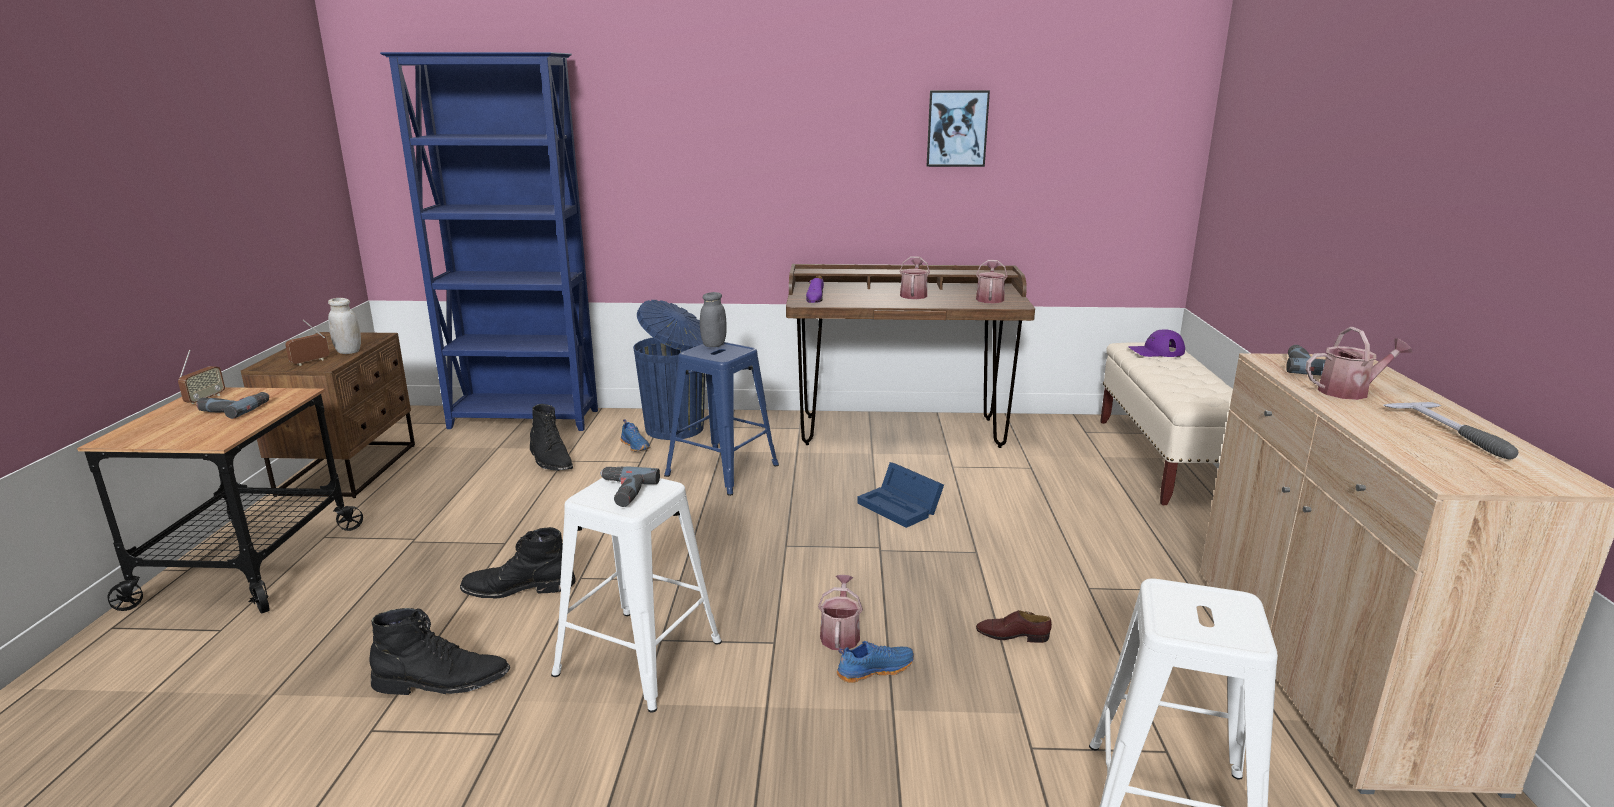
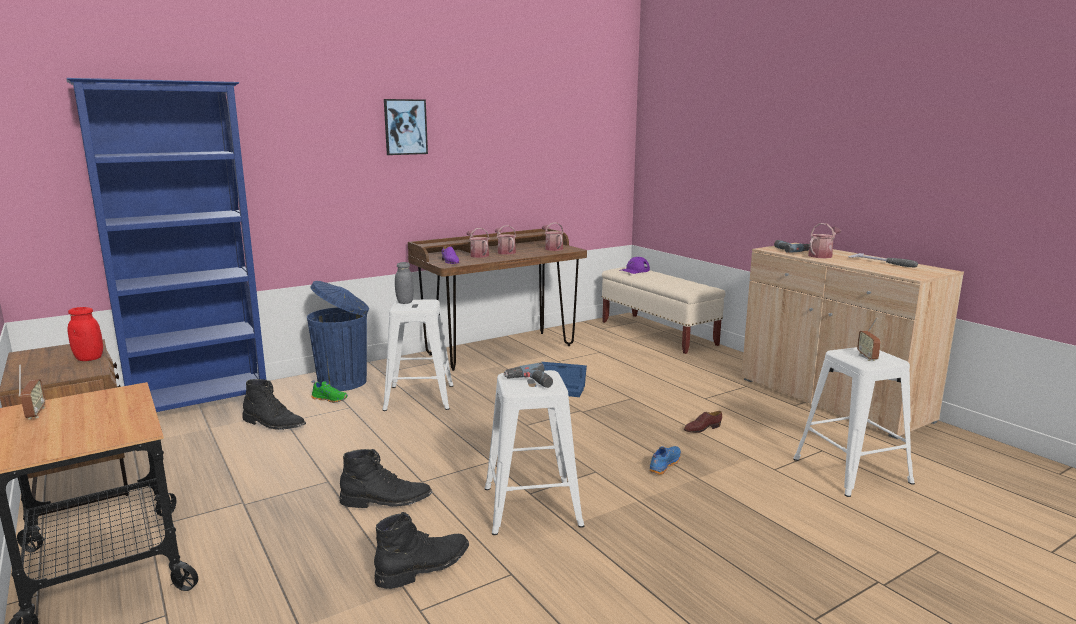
camera: 35 degrees left, 5 degrees down
power drill [196,392,269,419] -> none
radio [285,320,330,366] -> radio moved to [857,318,881,361]
white jar [328,298,361,354] -> red jar [67,307,103,361]
black boot [460,527,576,599] -> black boot turned 150 degrees counterclockwise [340,449,432,508]
blue shoe [620,419,650,452] -> green shoe [311,380,348,403]
blue stool [664,342,779,496] -> white stool [382,299,453,411]
watering can [818,575,863,651] -> watering can moved to [467,228,489,258]
picture [927,90,990,167] -> picture moved to [384,99,428,155]

